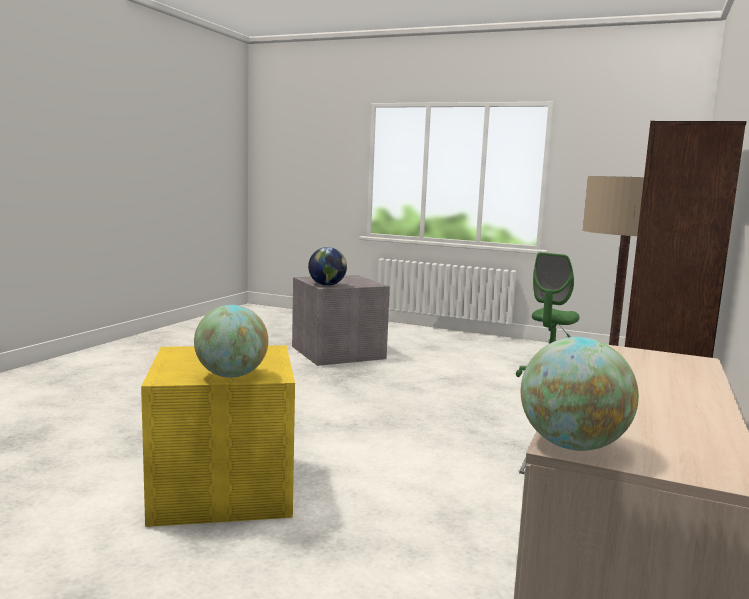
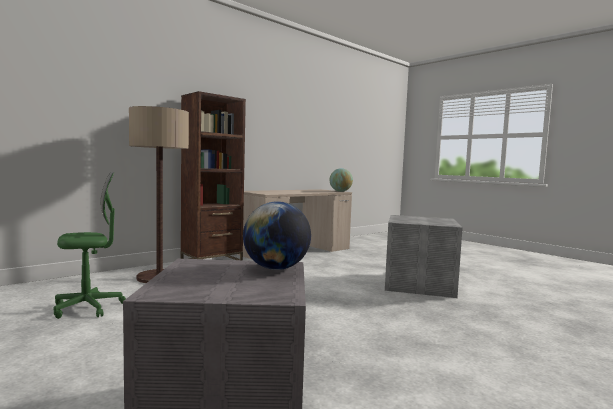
camera: 155 degrees left, 5 degrees down
yellow storage box [141,345,295,527] -> grey storage box [385,215,463,298]
globe [194,305,268,378] -> none

